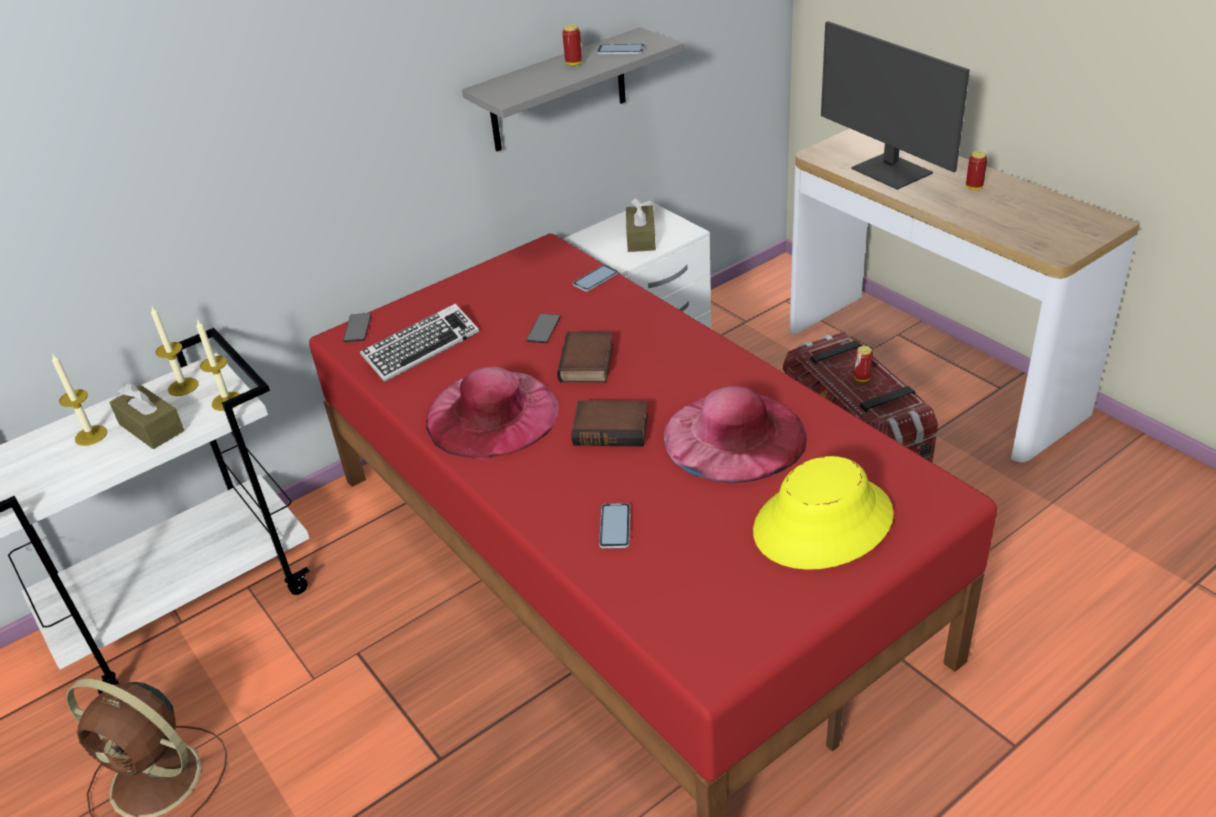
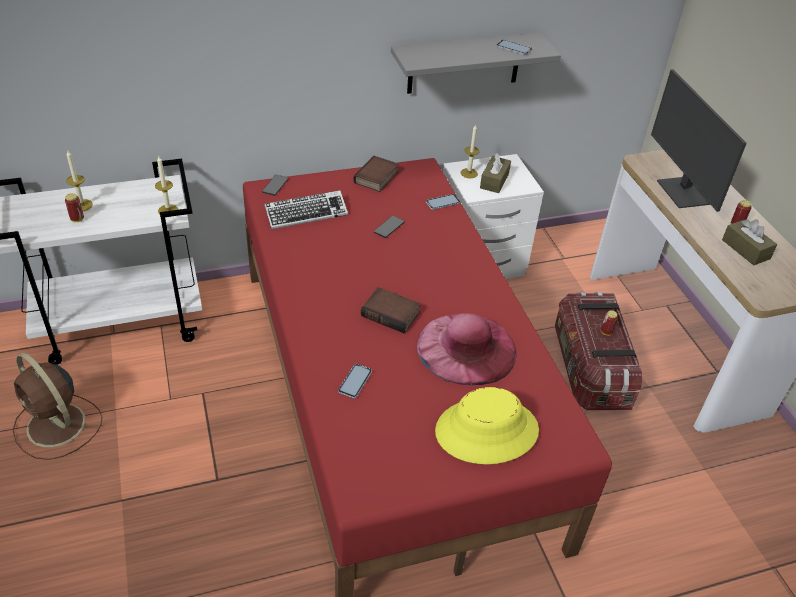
camera: 15 degrees right, 5 degrees up
brown tissue box [109,383,184,449] -> brown tissue box moved to [722,219,777,265]
candle [151,305,199,396] -> candle moved to [461,124,480,178]
pink hat [426,367,558,459] -> none
book [557,332,613,383] -> book moved to [354,156,399,192]
can [562,25,582,66] -> can moved to [65,193,84,222]

